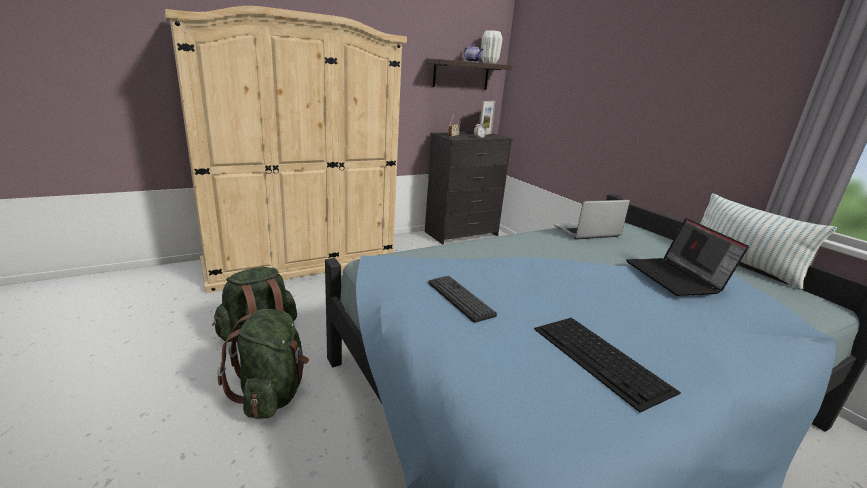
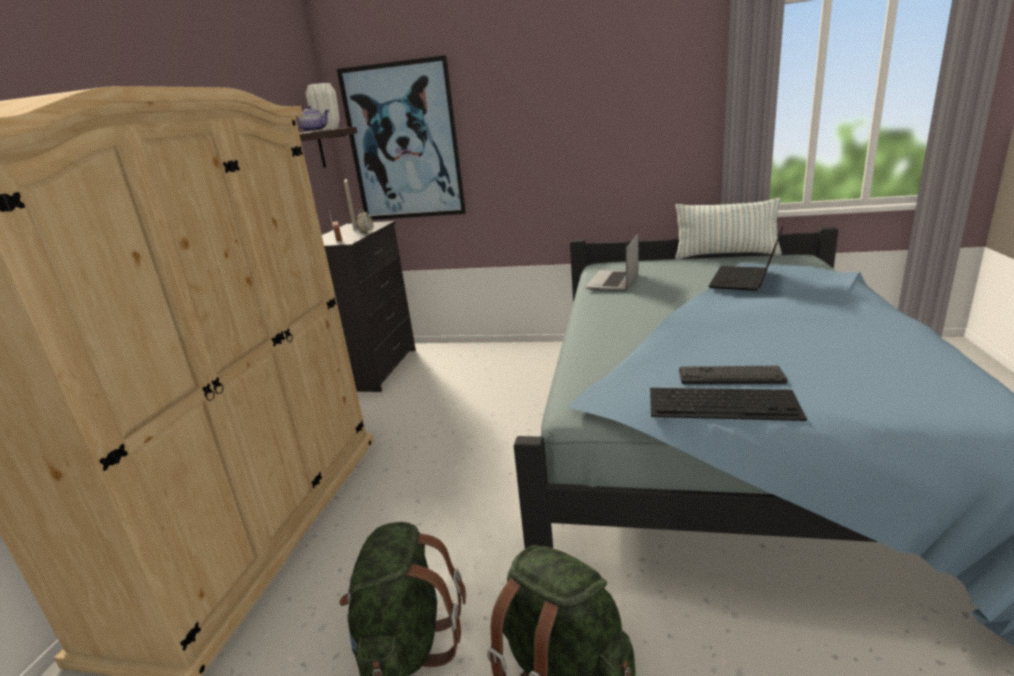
camera: 45 degrees left, 0 degrees up
keyboard [534,318,681,413] -> keyboard moved to [650,388,807,421]
laptop [626,218,749,296] -> laptop turned 90 degrees clockwise [709,226,783,291]
none -> picture [337,55,466,220]

